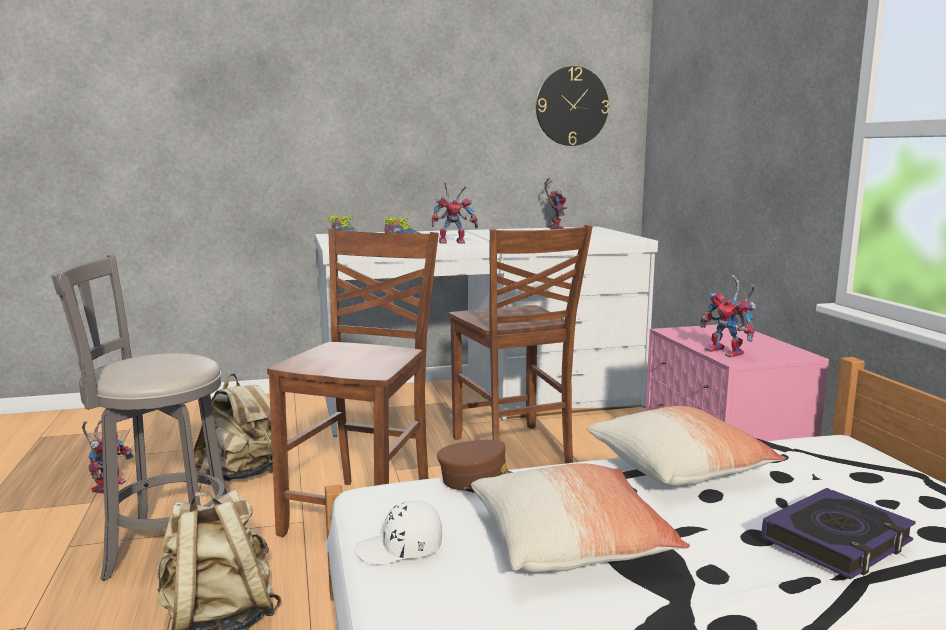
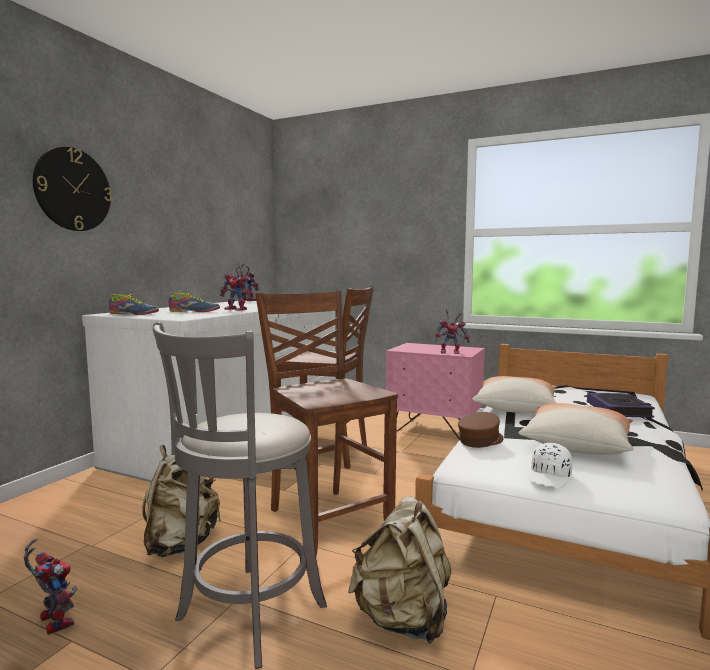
camera: 50 degrees left, 5 degrees down
toy robot [432,182,478,244] -> toy robot turned 90 degrees clockwise [220,263,250,311]
wall clock [536,66,609,146] -> wall clock moved to [33,147,112,231]

